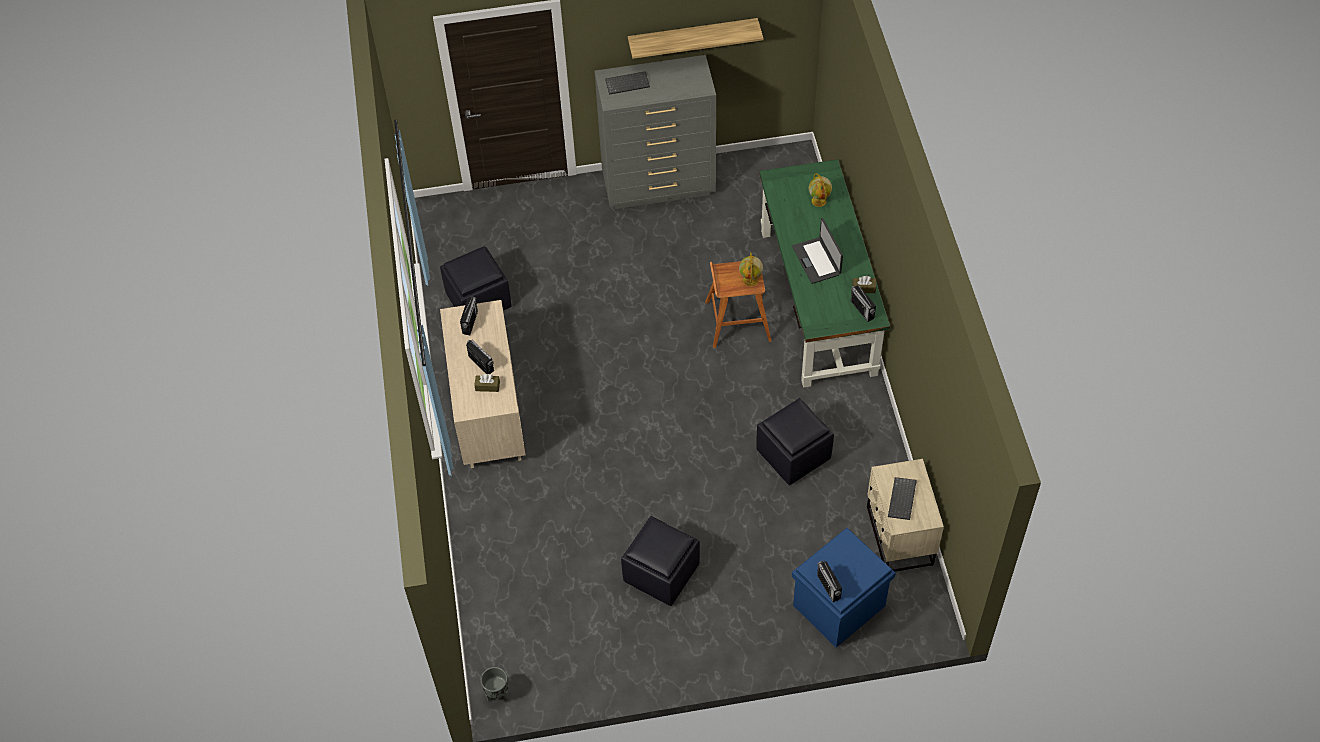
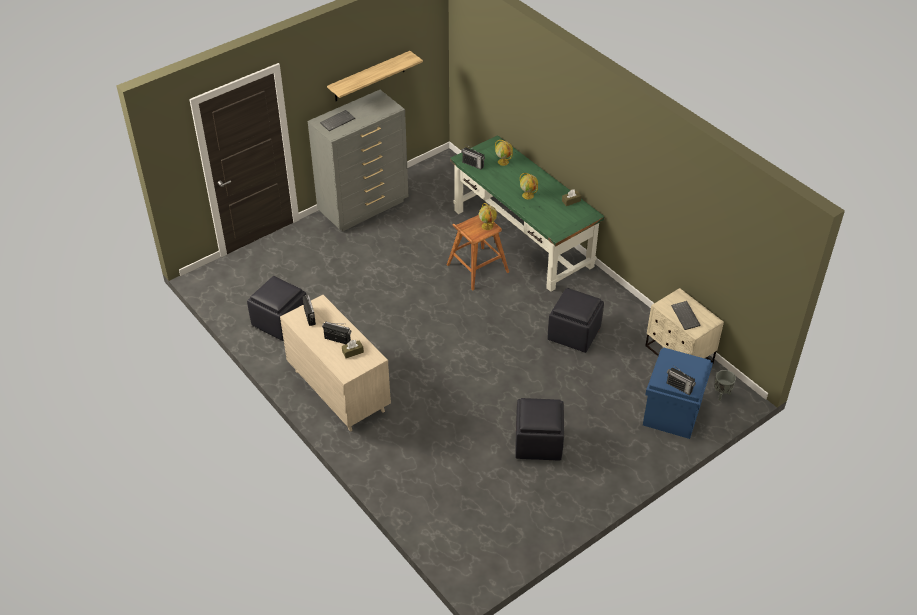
camera: 30 degrees left, 10 degrees down
grey planter [481,667,508,701] -> grey planter moved to [714,370,736,401]
laptop [792,218,843,284] -> globe [520,173,538,199]
radio [851,283,876,322] -> radio moved to [461,145,485,169]

